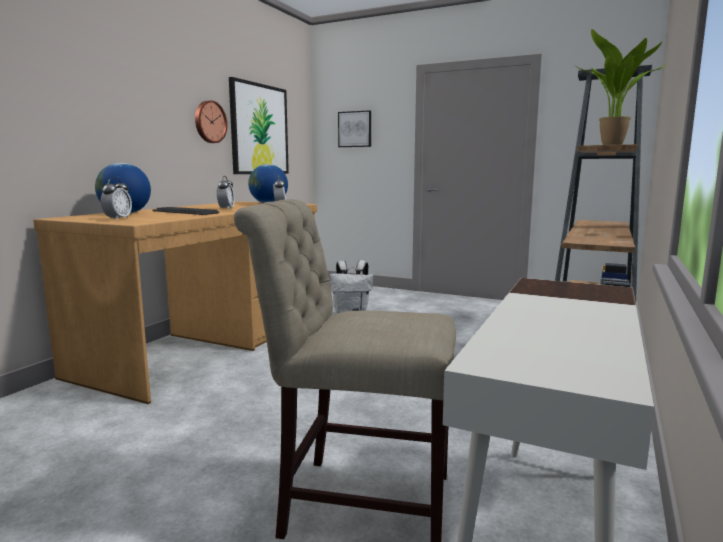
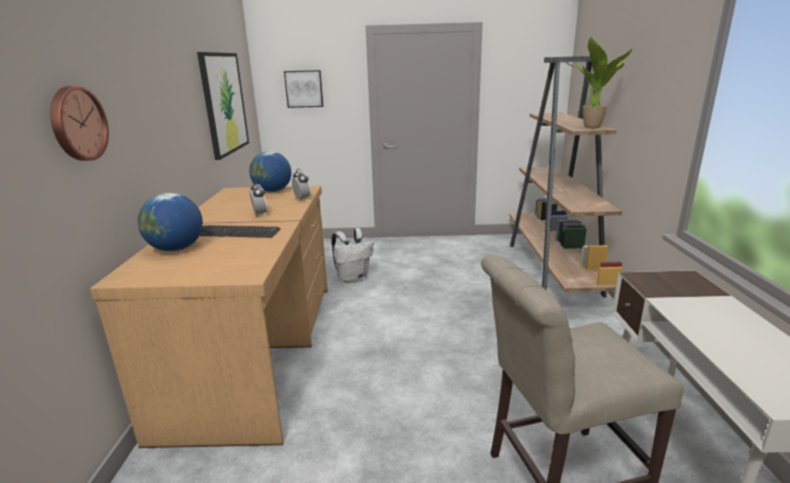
camera: 25 degrees left, 10 degrees up
alarm clock [101,178,132,220] -> none
wall clock [195,100,227,143] -> wall clock moved to [50,86,109,161]

